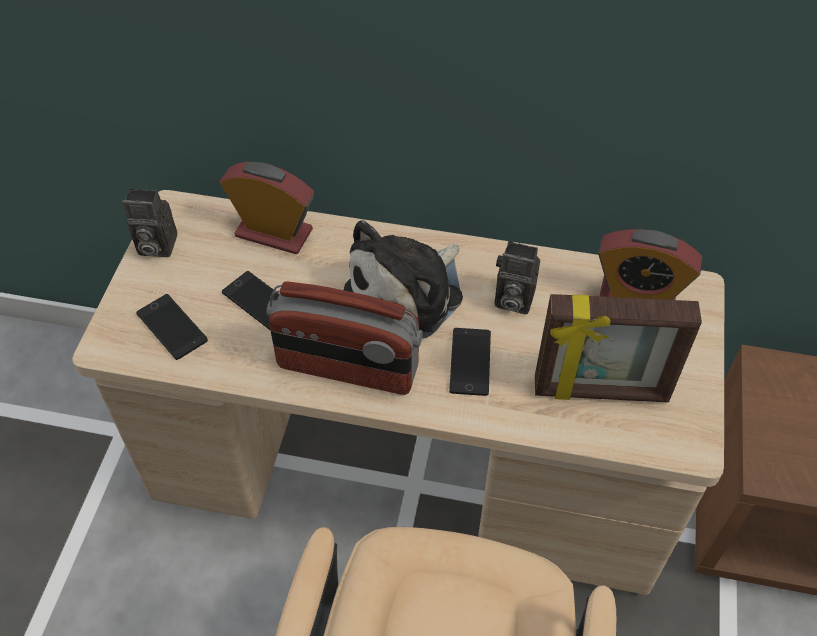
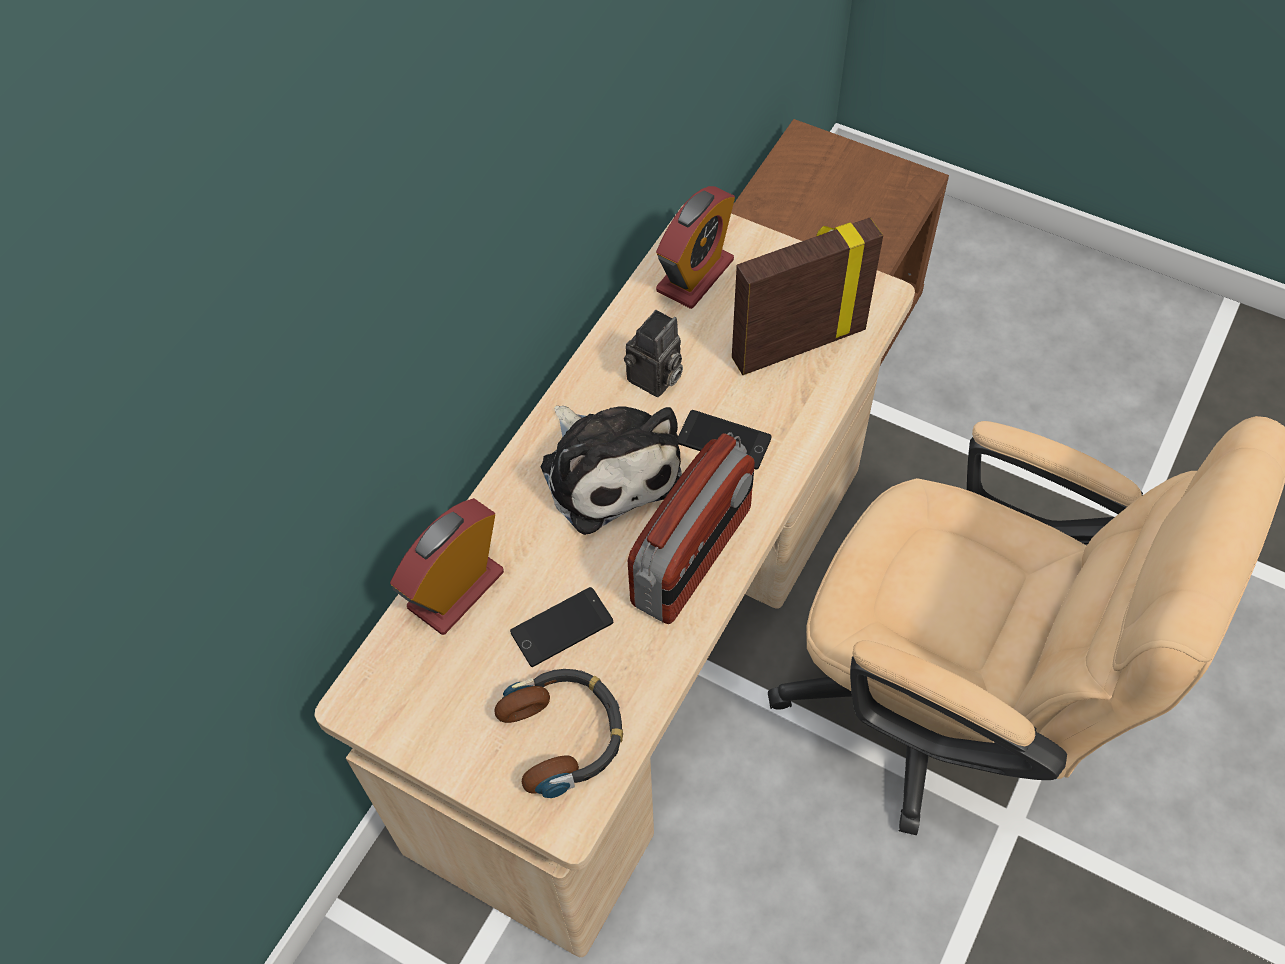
camera: 70 degrees left, 5 degrees up
camera [122,189,177,257] -> none
phone [136,294,208,360] -> headphones [494,669,623,798]
picture frame [535,294,702,402] -> picture frame turned 135 degrees counterclockwise [732,217,883,375]

